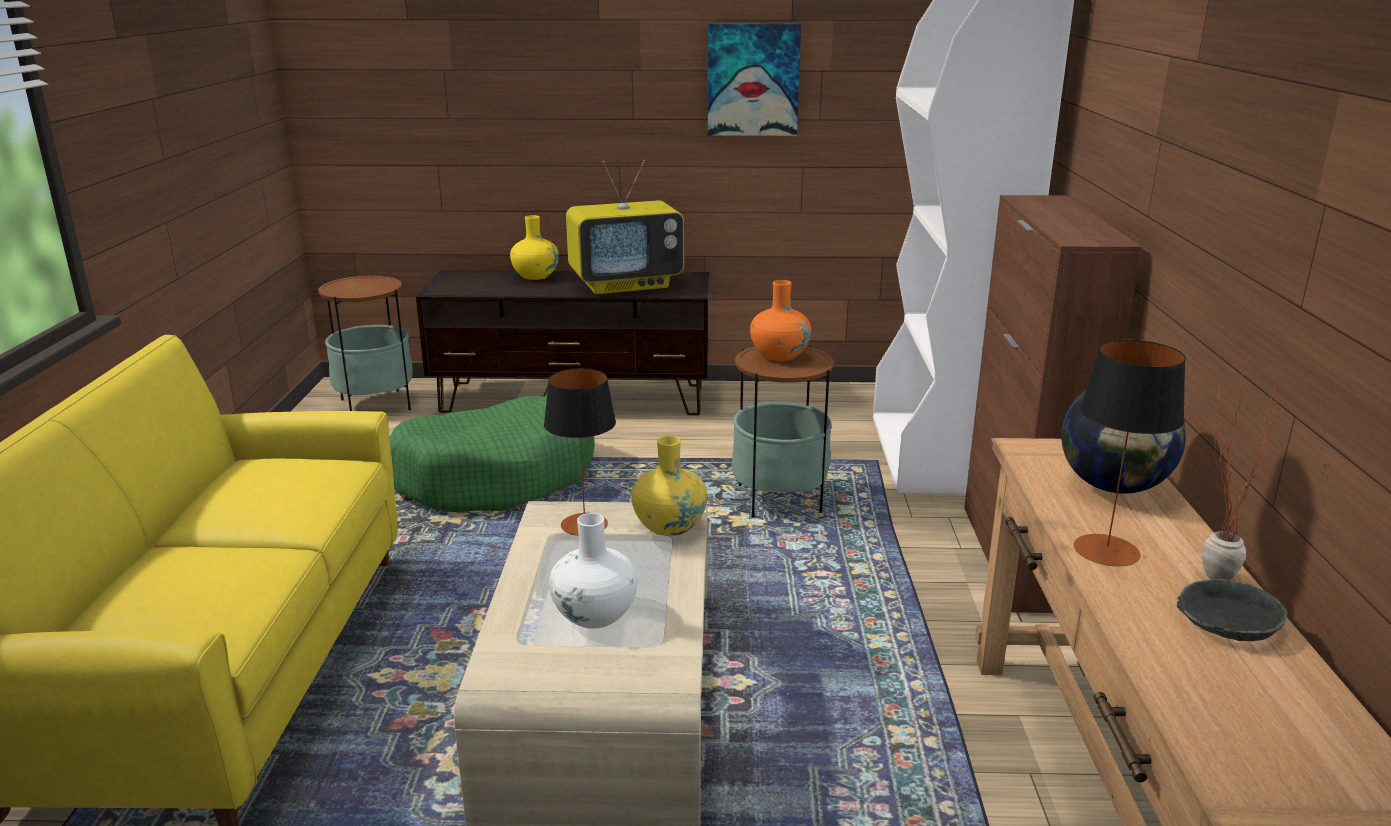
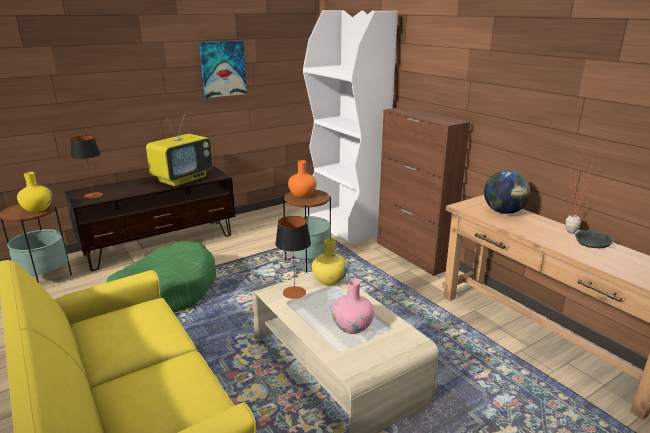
camera: 35 degrees left, 0 degrees up
yellow vase [510,215,559,280] -> yellow vase moved to [17,172,52,212]
white vase [549,513,638,629] -> pink vase [332,279,374,334]
table lamp [1074,340,1186,566] -> table lamp moved to [70,135,103,198]

